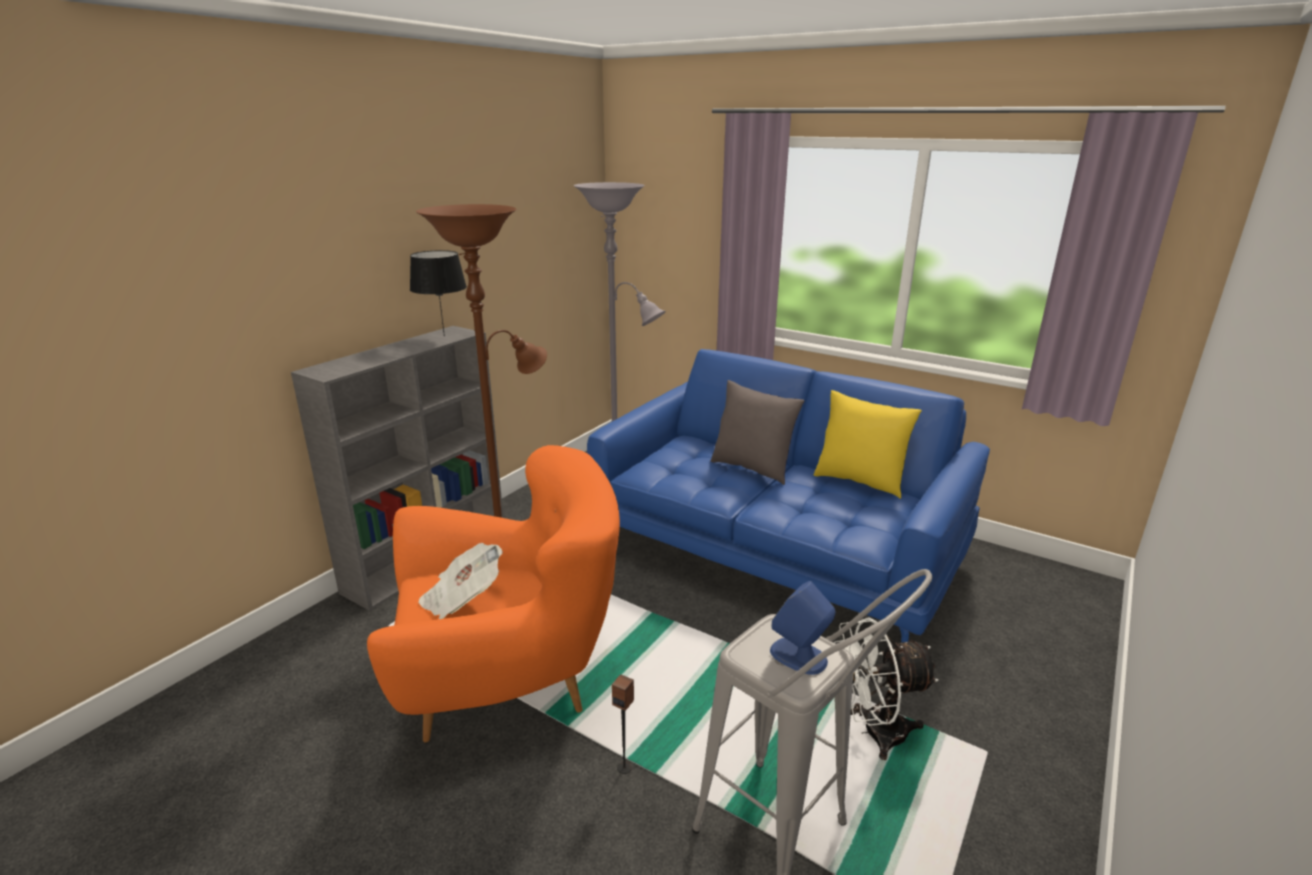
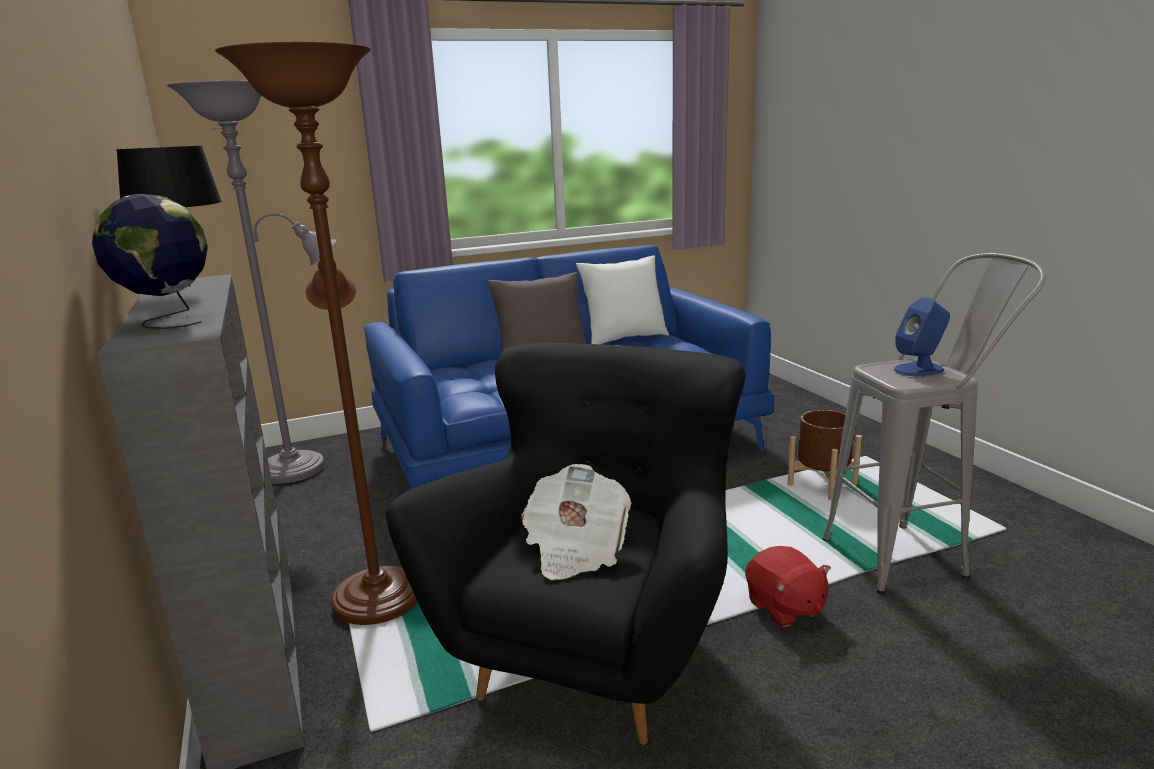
camera: 55 degrees left, 5 degrees down
orange armchair [367,445,620,742] -> black armchair [386,343,745,745]
speaker [612,675,634,774] -> red plush toy [745,546,831,627]
yellow pillow [814,390,922,499] -> white pillow [576,256,669,344]
white fan [834,618,938,760] -> brown planter [788,410,862,500]
none -> globe [92,194,208,329]

